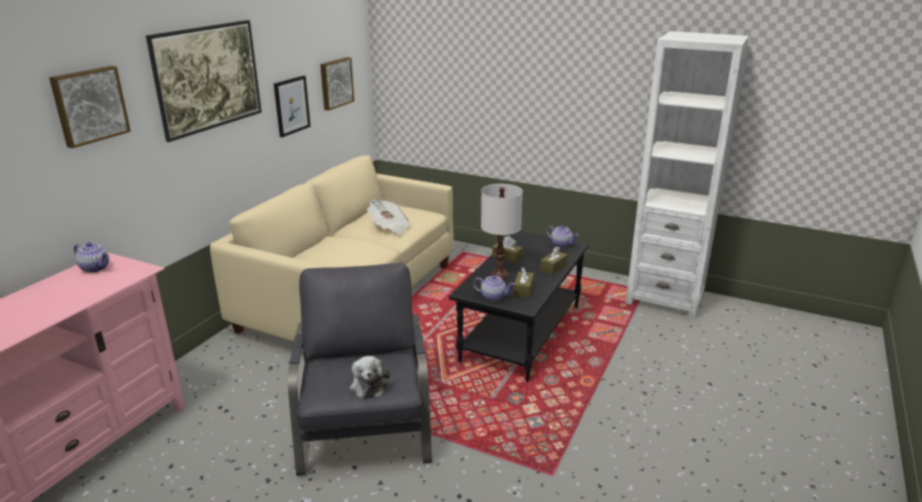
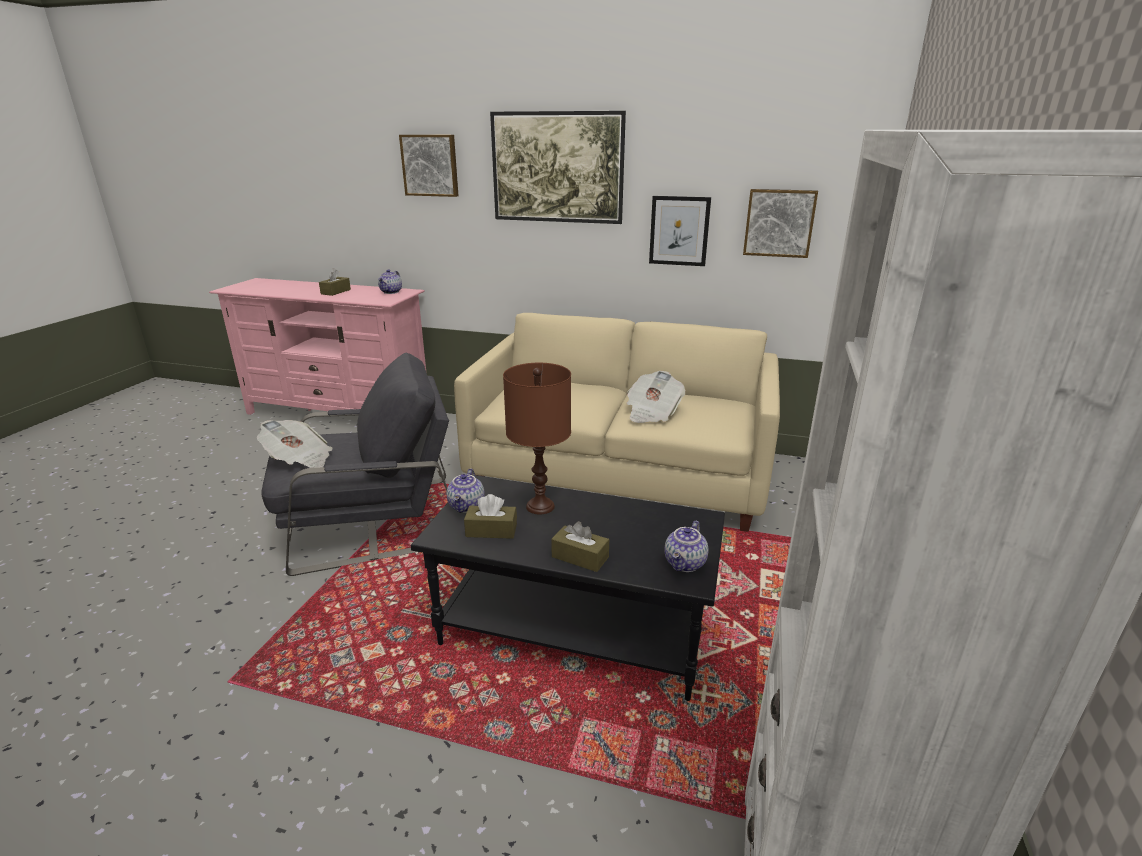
camera: 80 degrees right, 0 degrees up
plush toy [350,356,390,399] -> newspaper [257,420,333,468]
white table lamp [481,184,523,279] -> brown table lamp [503,363,571,515]
brown tissue box [492,236,523,263] -> brown tissue box moved to [319,268,351,296]

